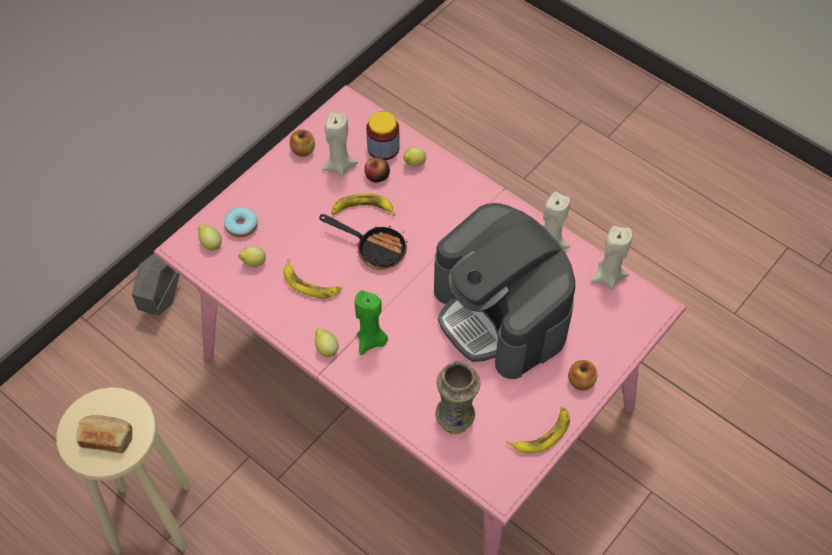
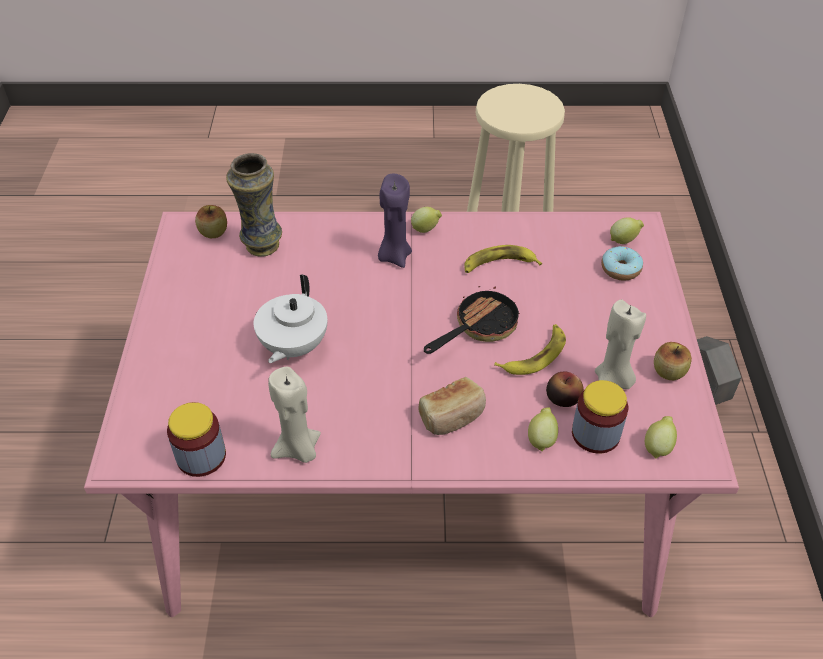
camera: 140 degrees right, 10 degrees down
bread [76,415,132,454] -> bread moved to [418,377,486,435]
lemon [238,246,266,267] -> lemon moved to [645,416,677,459]
frying pan [319,214,408,270] -> frying pan turned 150 degrees clockwise [424,281,520,354]
green candle [355,290,388,355] -> purple candle [378,174,412,268]
coffee machine [434,203,575,379] -> white teapot [254,274,327,363]
banana [506,406,570,453] -> none
apple [568,360,598,390] -> apple moved to [195,205,227,238]
beige candle [590,226,632,290] -> jar [167,402,226,477]

